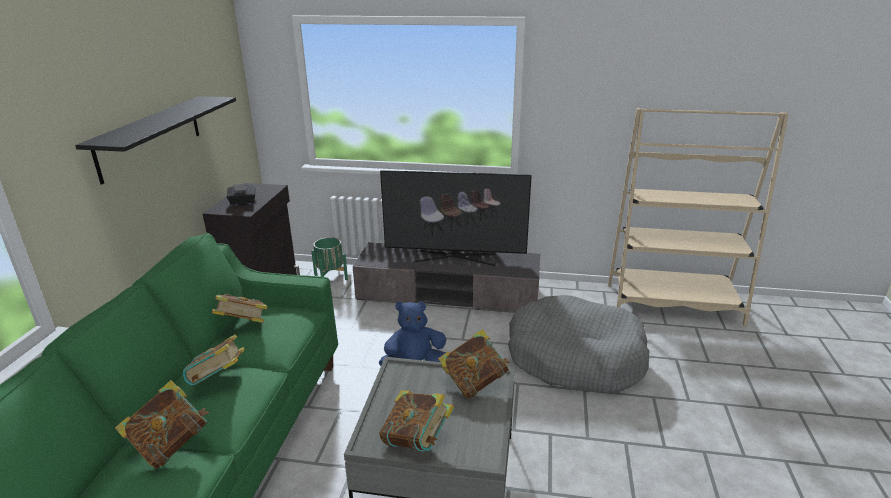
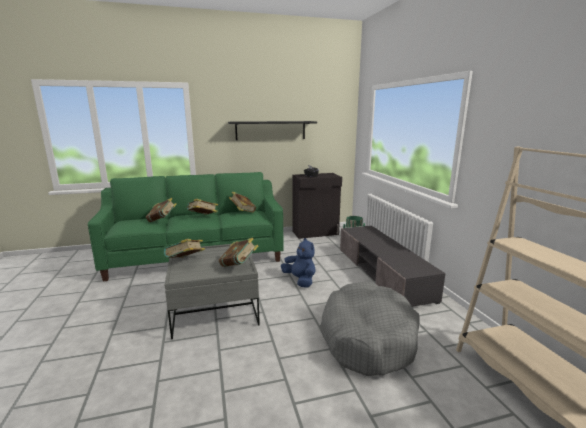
camera: 65 degrees right, 10 degrees down
television [380,170,532,266] -> none

